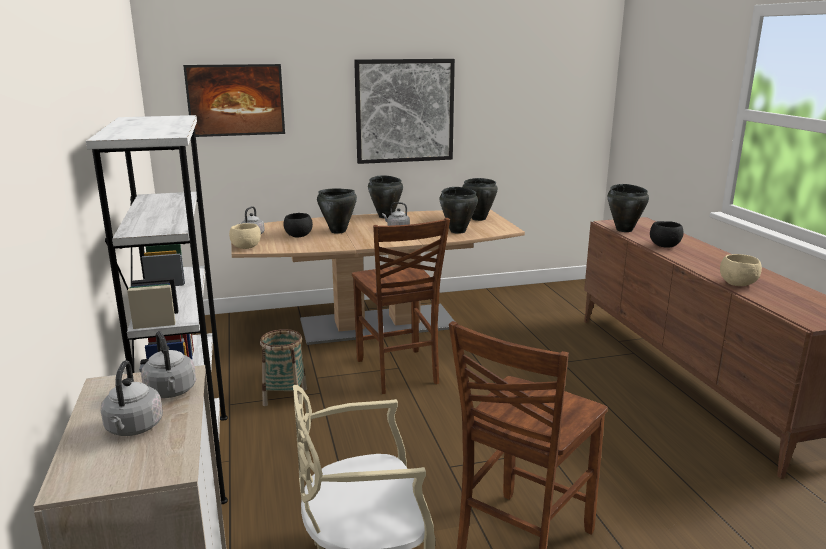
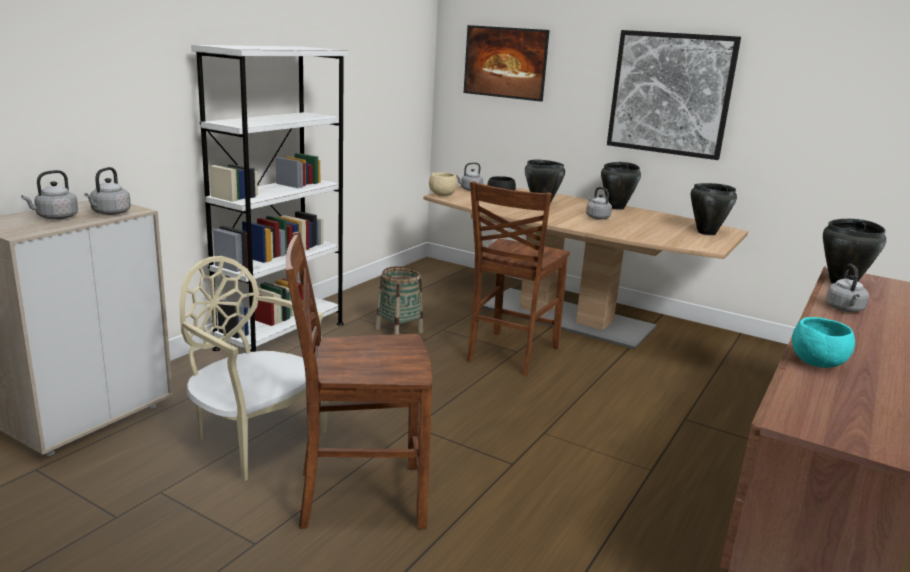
camera: 45 degrees right, 0 degrees up
black cooking pot [440,187,478,234] -> none
black bowl [650,221,684,247] -> grey kettle [826,264,869,312]
beige bowl [720,254,762,286] -> turquoise bowl [792,317,855,368]

